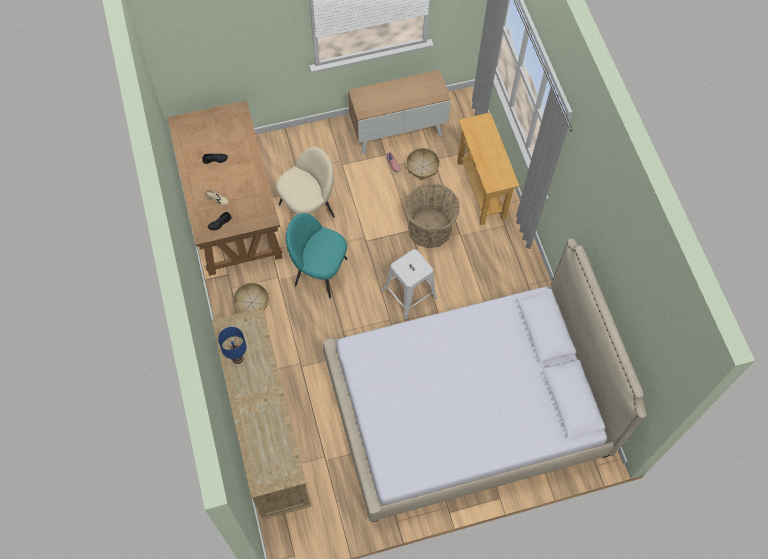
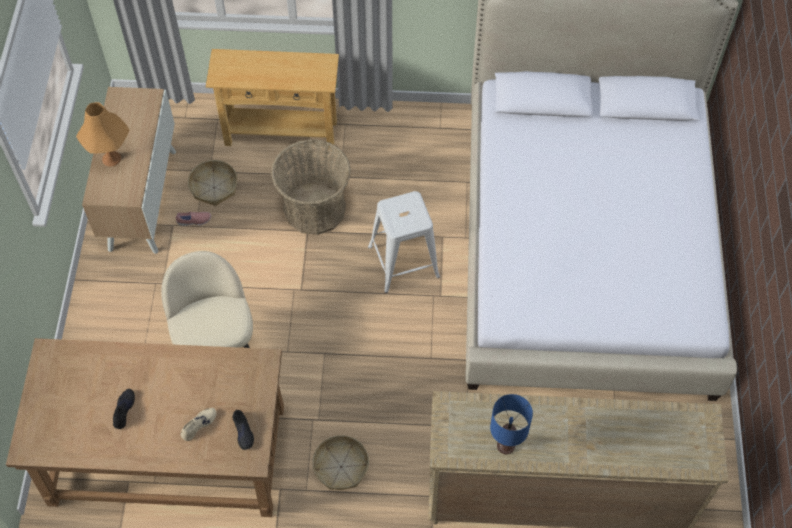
camera: 70 degrees left, 5 degrees down
turquoise chair [286,213,348,298] -> none
none -> orange table lamp [76,102,130,167]

